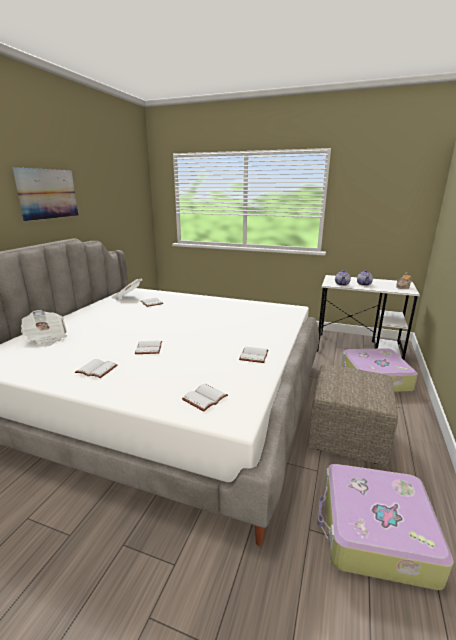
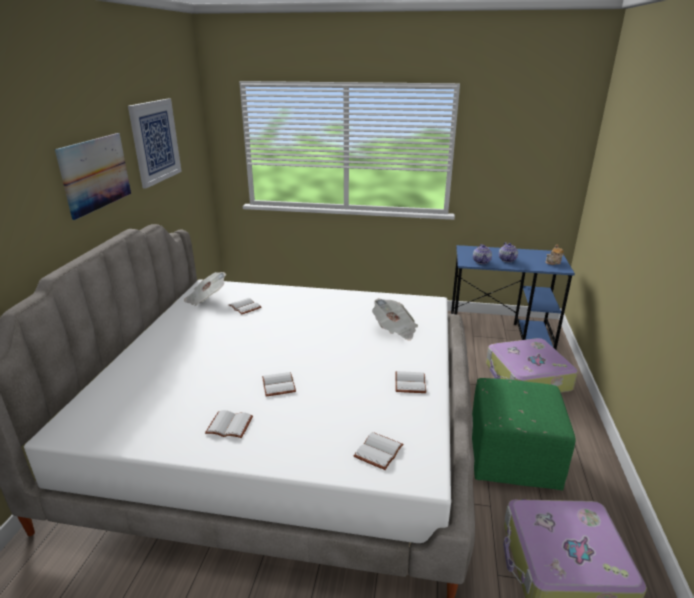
camera: 10 degrees left, 5 degrees up
newspaper [21,310,67,347] -> newspaper moved to [372,298,418,340]
beige ottoman [308,365,398,466] -> green ottoman [472,378,576,491]
white desk [317,275,420,360] -> blue desk [451,245,575,350]
none -> picture [128,99,182,188]

